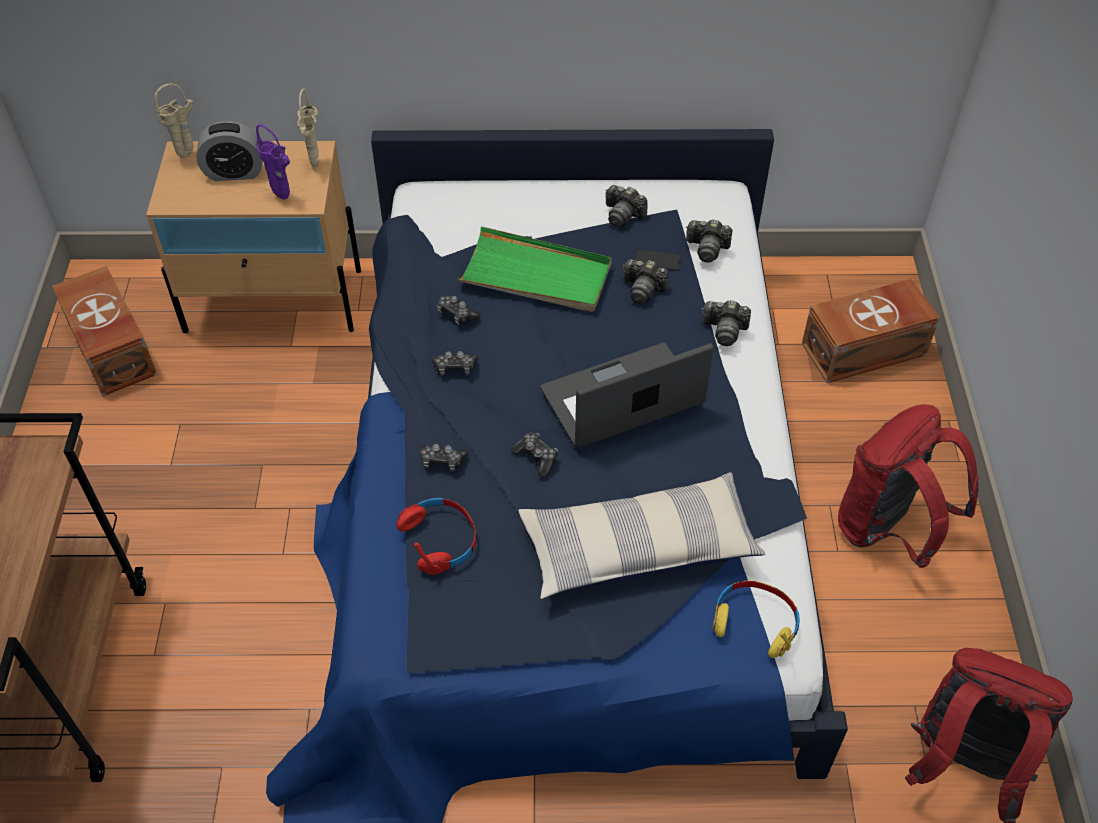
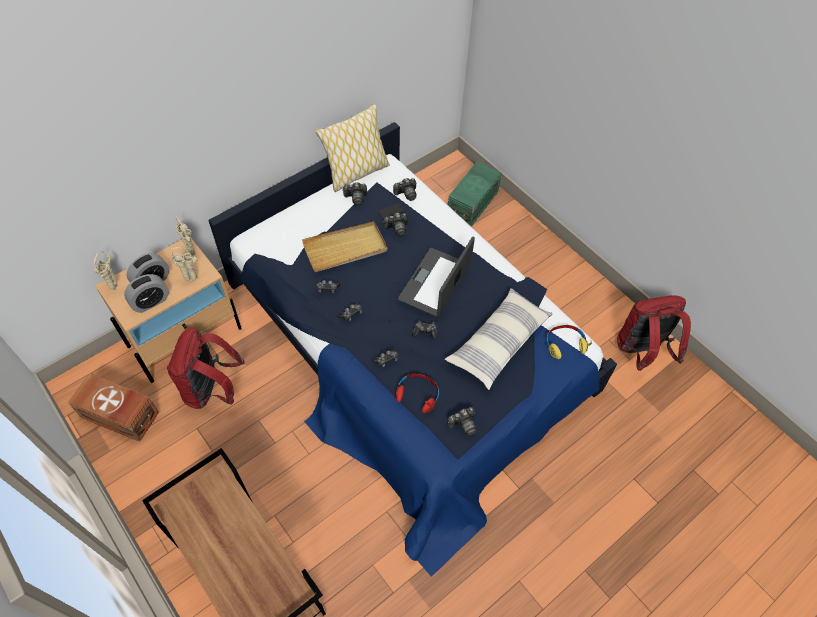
camera: 40 degrees left, 5 degrees up
purple vase [255,124,290,199] -> beige vase [171,247,198,281]
green tray [457,226,612,312] -> beige tray [302,221,387,272]
camera [702,300,751,346] -> camera moved to [447,407,477,436]
brown storage box [802,279,940,383] -> green storage box [448,161,502,227]
red backpack [838,404,978,568] -> red backpack moved to [167,327,245,409]
none -> alarm clock [124,274,169,313]
none -> pillow [316,104,390,192]

